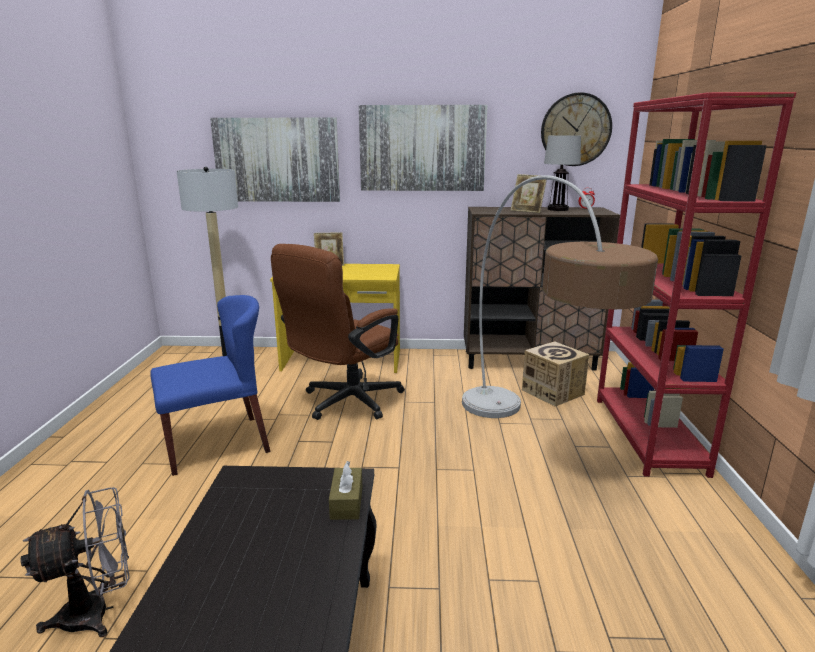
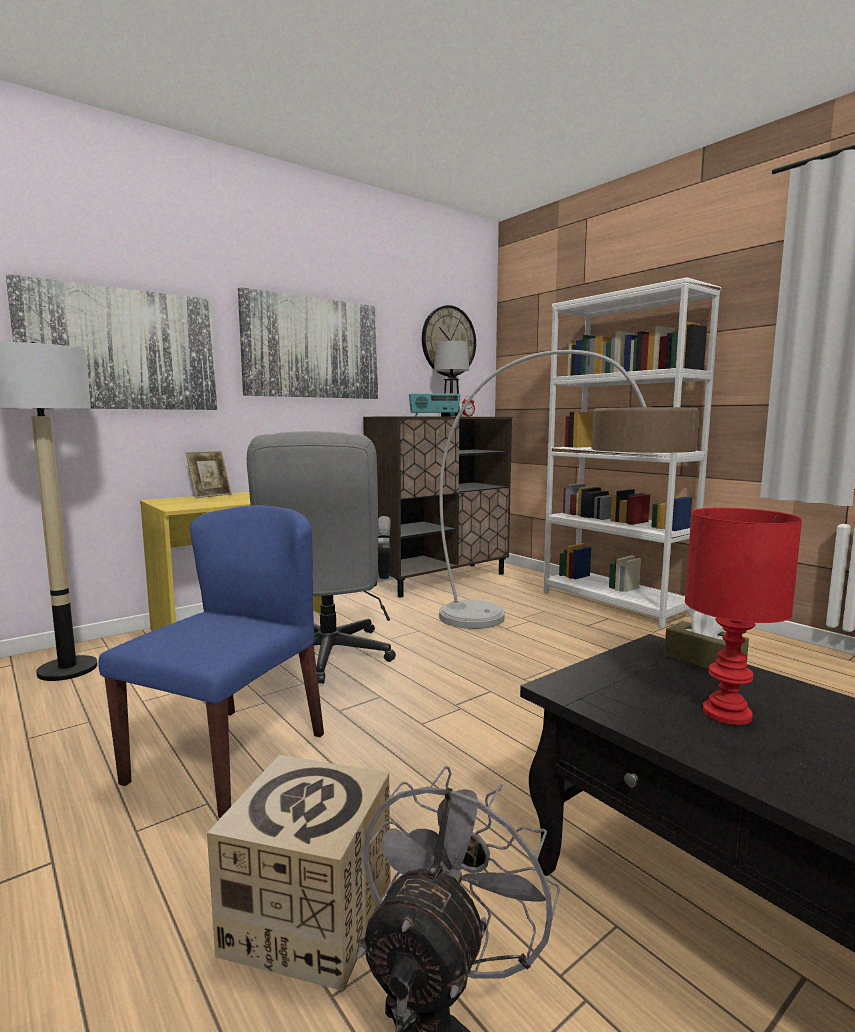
camera: 40 degrees left, 10 degrees down
brown office chair [271,244,405,420] -> grey office chair [247,431,396,684]
picture frame [511,174,547,213] -> radio [409,393,460,416]
cardboard box [522,341,589,406] -> cardboard box moved to [207,755,391,991]
red bookcase [597,92,797,478] -> white bookcase [543,277,721,629]
none -> red table lamp [685,508,802,725]

